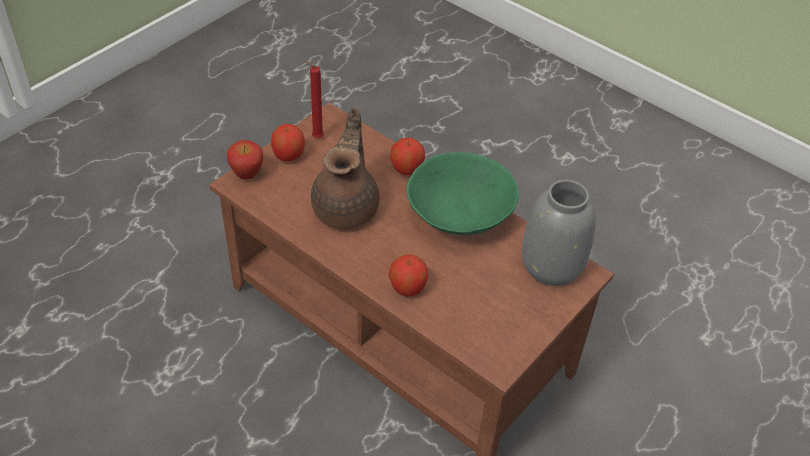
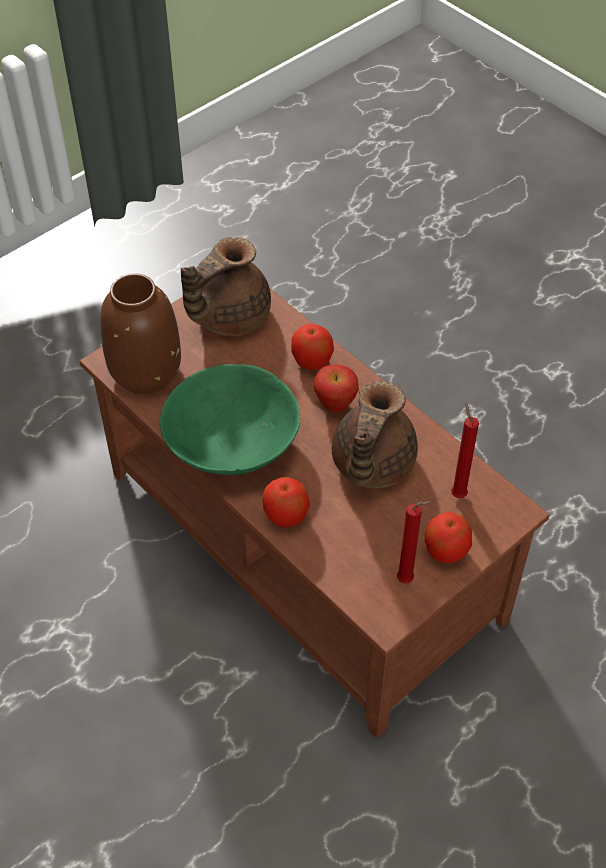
camera: 170 degrees left, 5 degrees up
apple [227,140,263,179] -> apple moved to [314,364,359,412]
grey vase [522,180,596,286] -> brown vase [100,273,181,394]
none -> brown teapot [181,237,271,336]
none -> red candle [451,403,479,498]

